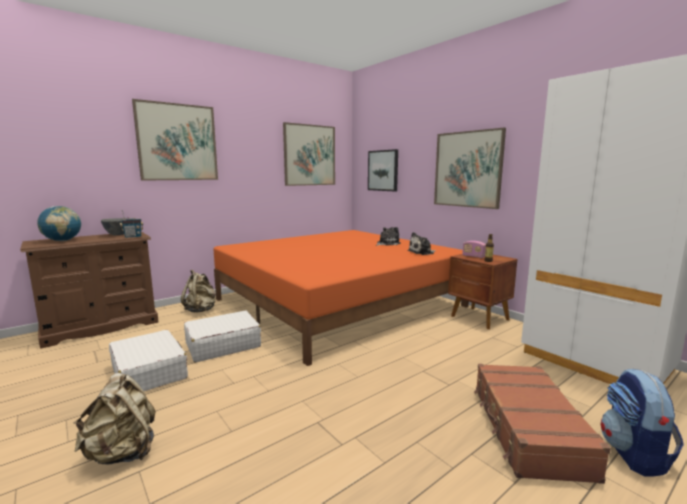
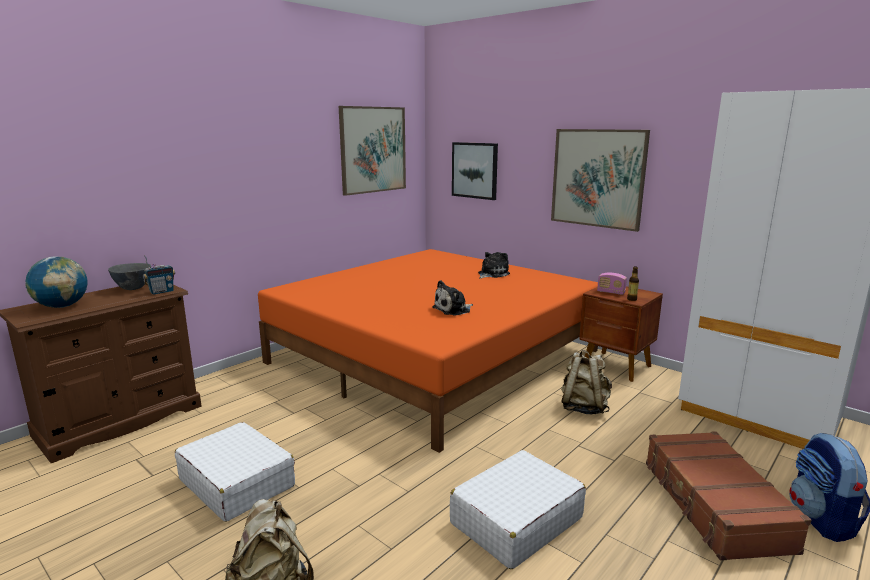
camera: 10 degrees left, 5 degrees up
picture [132,99,218,181] -> none
beige backpack [181,270,216,312] -> beige backpack moved to [561,350,612,414]
white suitcase [184,310,261,363] -> white suitcase moved to [450,450,586,569]
plush toy [407,232,436,255] -> plush toy moved to [432,280,473,316]

